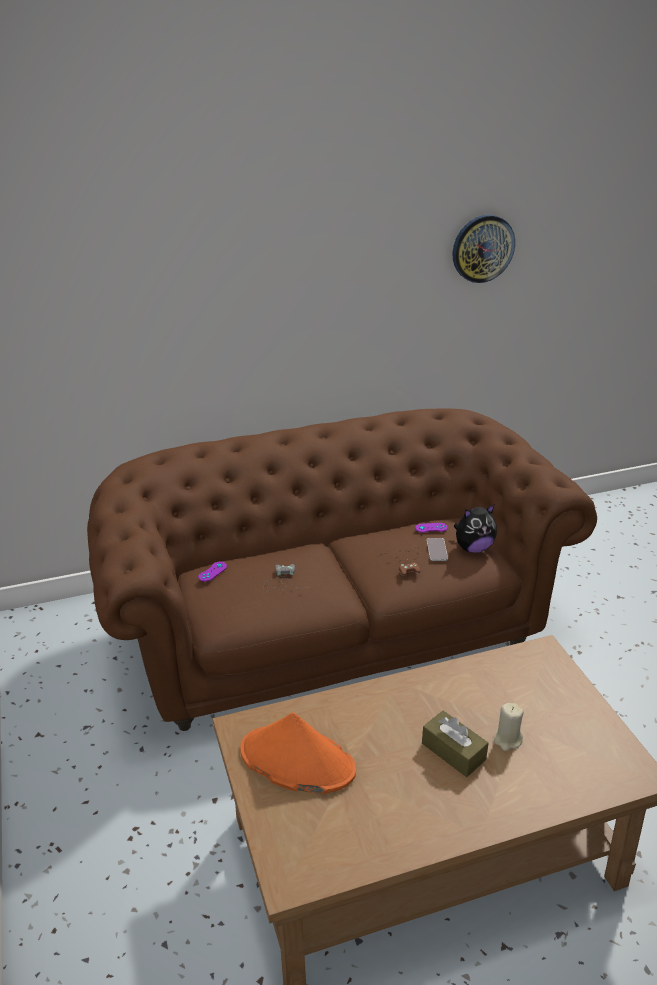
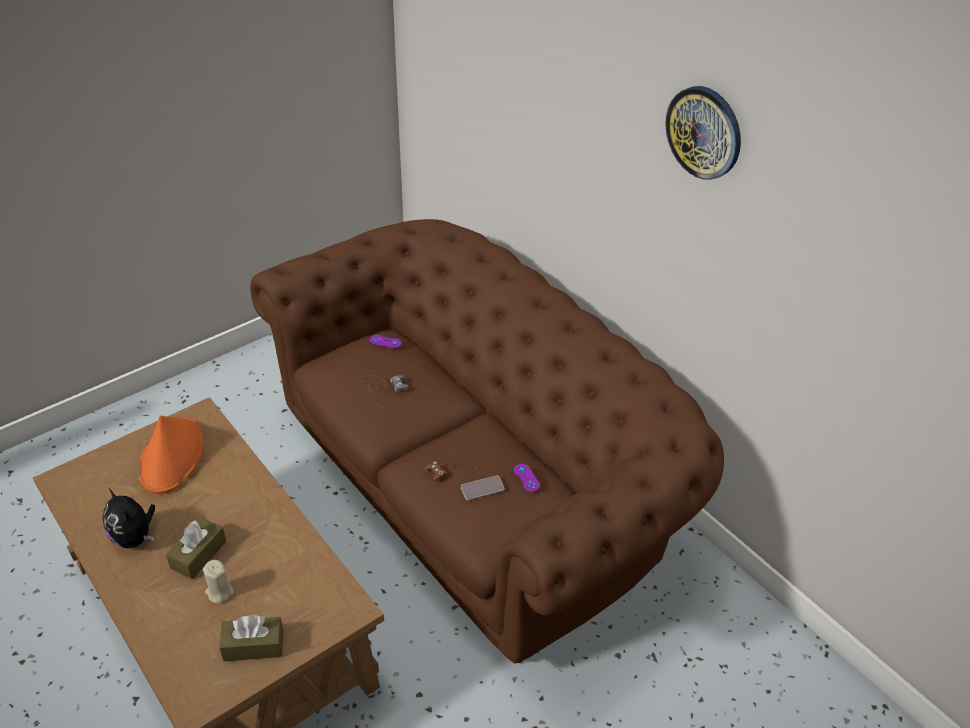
camera: 70 degrees right, 10 degrees up
wall clock [453,215,515,283] -> wall clock moved to [665,86,741,180]
plush toy [453,504,497,553] -> plush toy moved to [102,488,155,548]
none -> brown tissue box [219,615,283,661]

